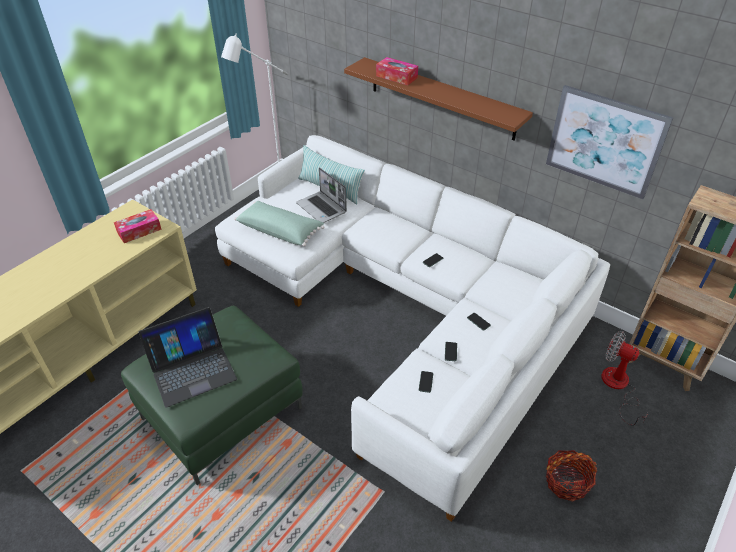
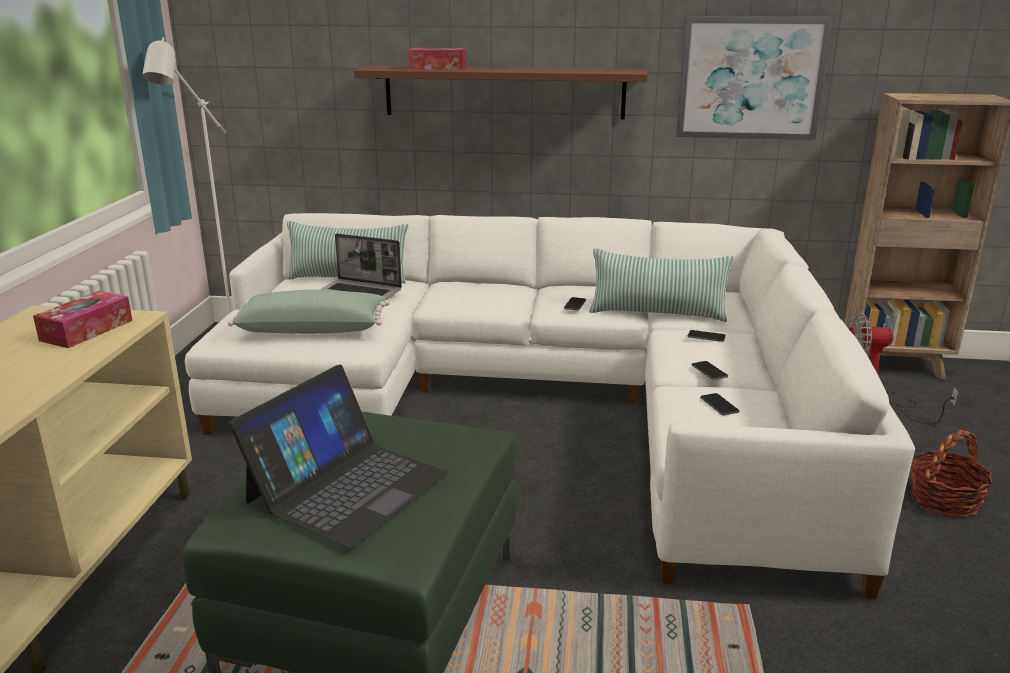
camera: 30 degrees left, 20 degrees down
none -> pillow [589,248,733,322]

